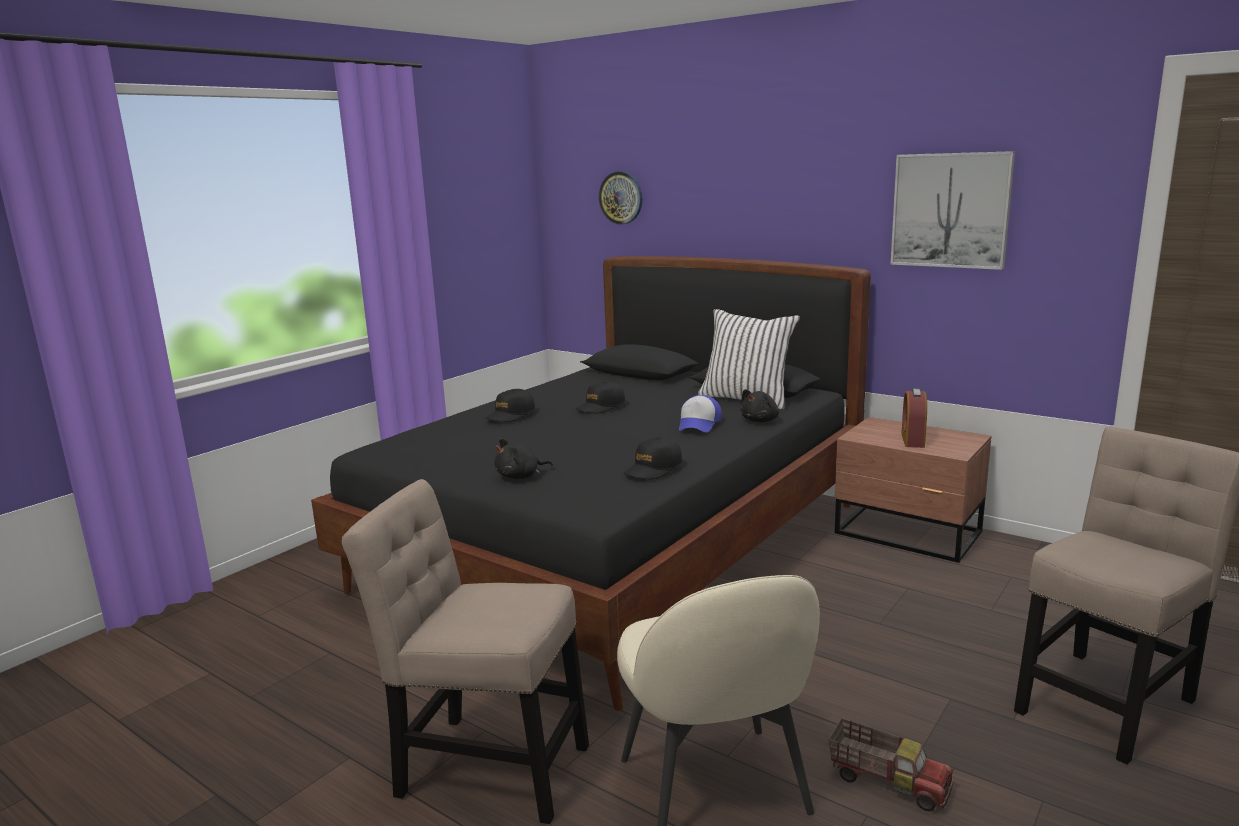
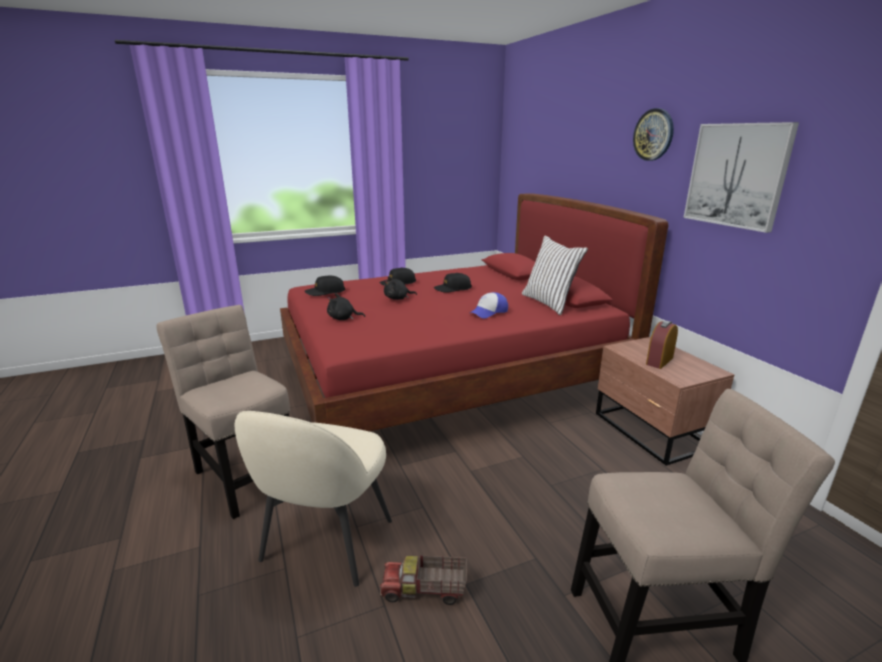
camera: 30 degrees right, 5 degrees up
black bed [311,256,871,711] -> red bed [280,193,668,432]
wall clock [599,171,643,224] -> wall clock moved to [633,108,674,161]
black cap [624,437,682,479] -> black cap moved to [304,275,345,296]
black plush toy [740,389,779,422] -> black plush toy moved to [384,276,417,300]
toy truck [828,718,954,811] -> toy truck turned 120 degrees clockwise [380,555,467,605]

